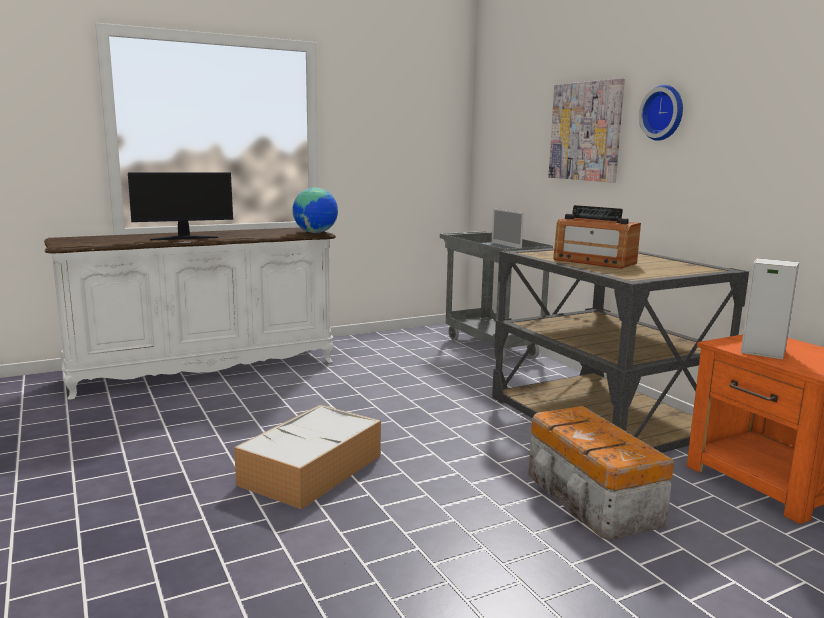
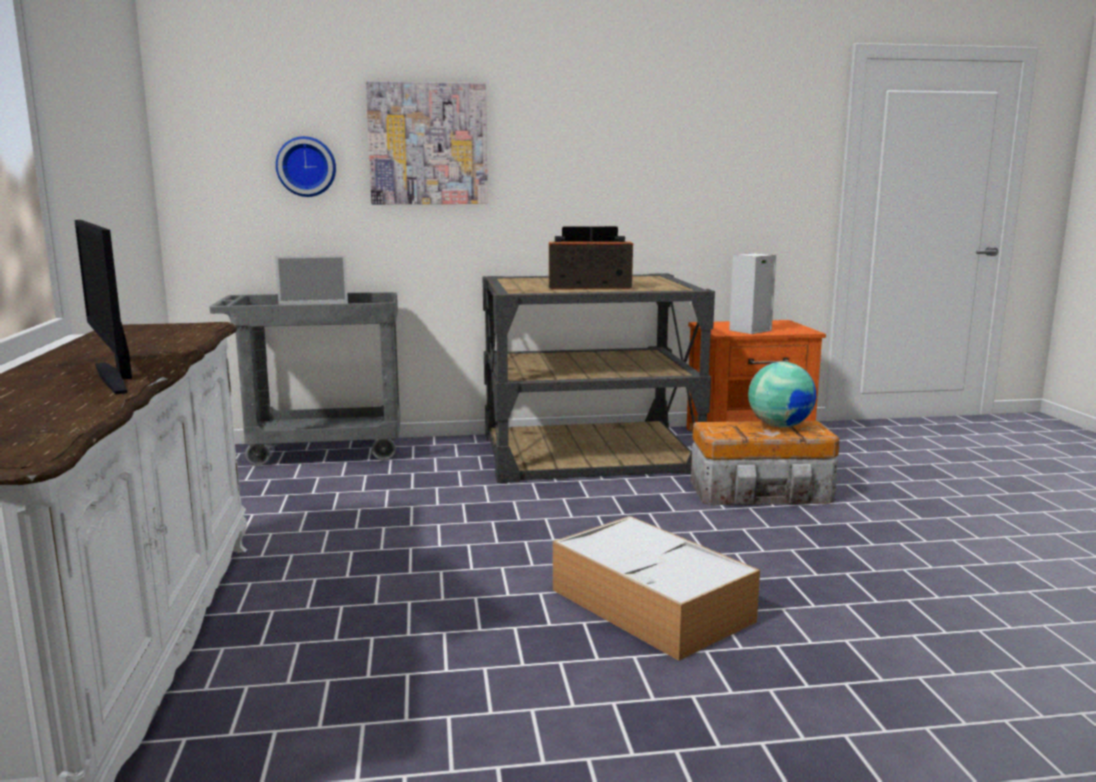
camera: 70 degrees left, 0 degrees up
monitor [128,172,233,240] -> monitor turned 150 degrees clockwise [75,220,132,394]
globe [292,188,338,233] -> globe moved to [748,362,816,428]
radio [553,205,641,269] -> radio turned 150 degrees counterclockwise [549,226,633,289]
wall clock [639,85,683,141] -> wall clock moved to [276,136,336,197]

